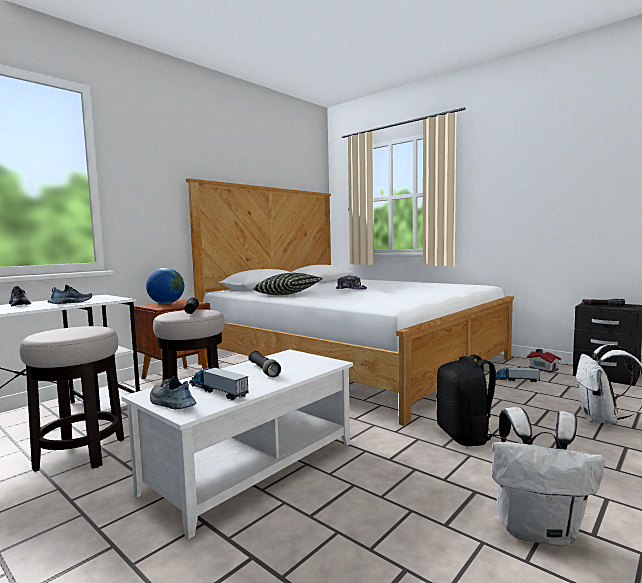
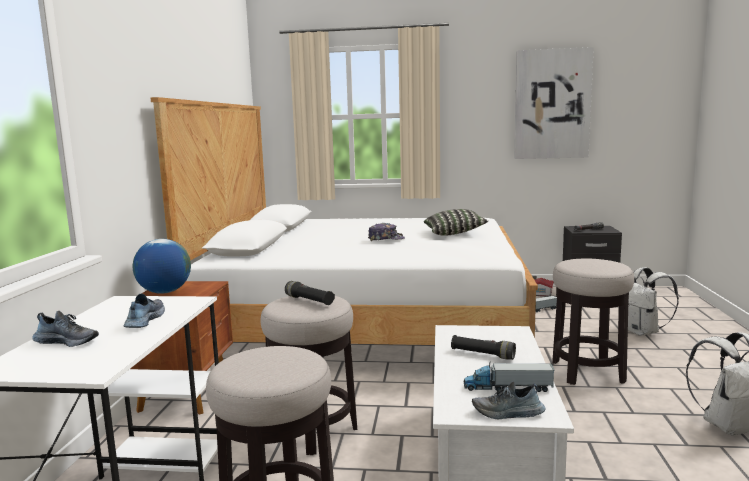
camera: 35 degrees left, 5 degrees up
pillow [253,273,323,295] -> pillow moved to [424,209,488,236]
black backpack [436,354,500,446] -> stool [552,259,634,385]
none -> picture [514,47,594,159]

